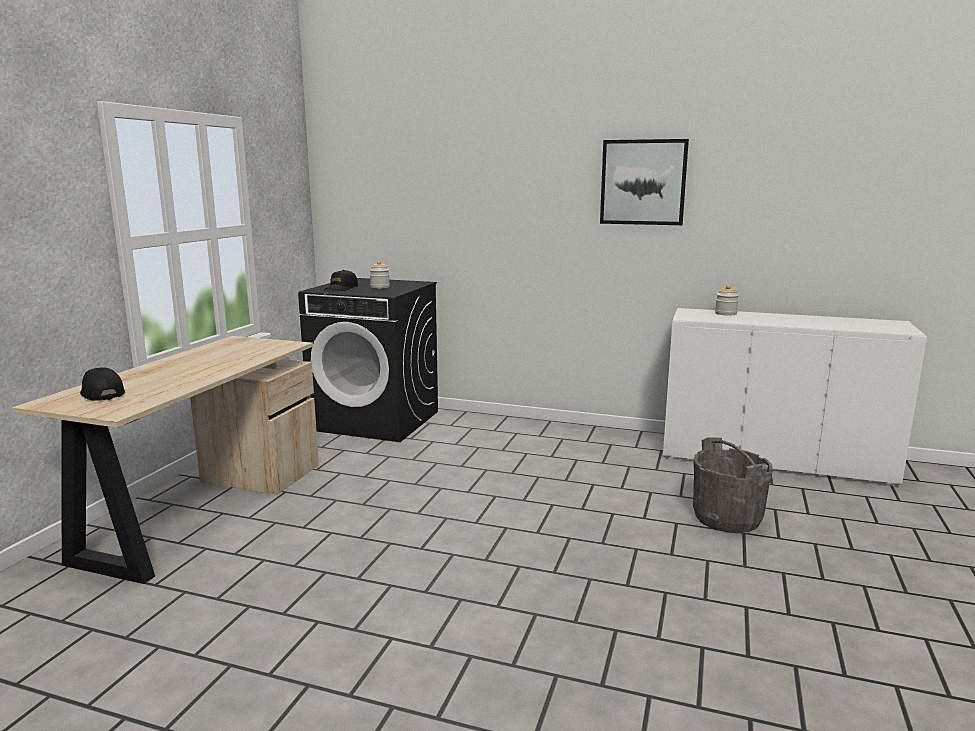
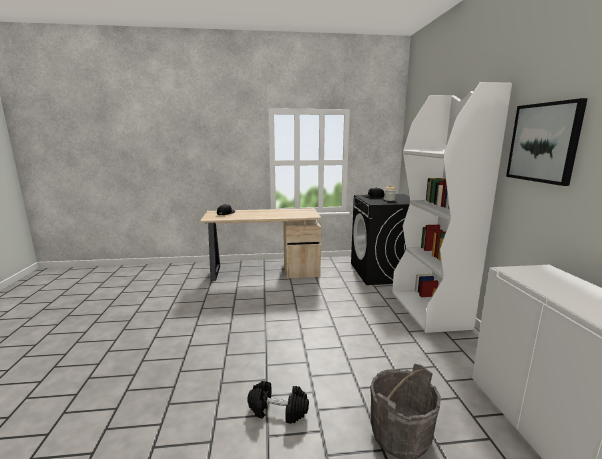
camera: 65 degrees right, 0 degrees up
jar [715,285,739,316] -> none
none -> black dumbbell [247,381,309,424]
none -> white bookcase [392,82,512,333]

